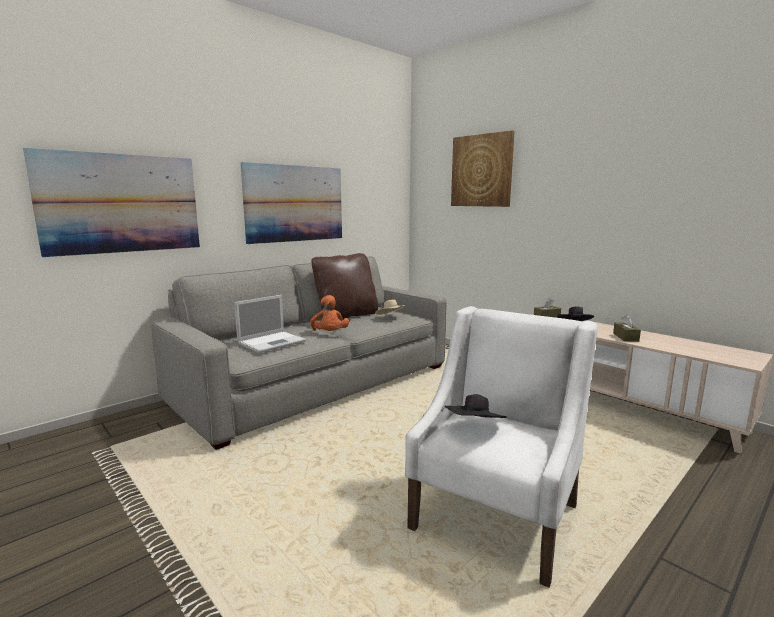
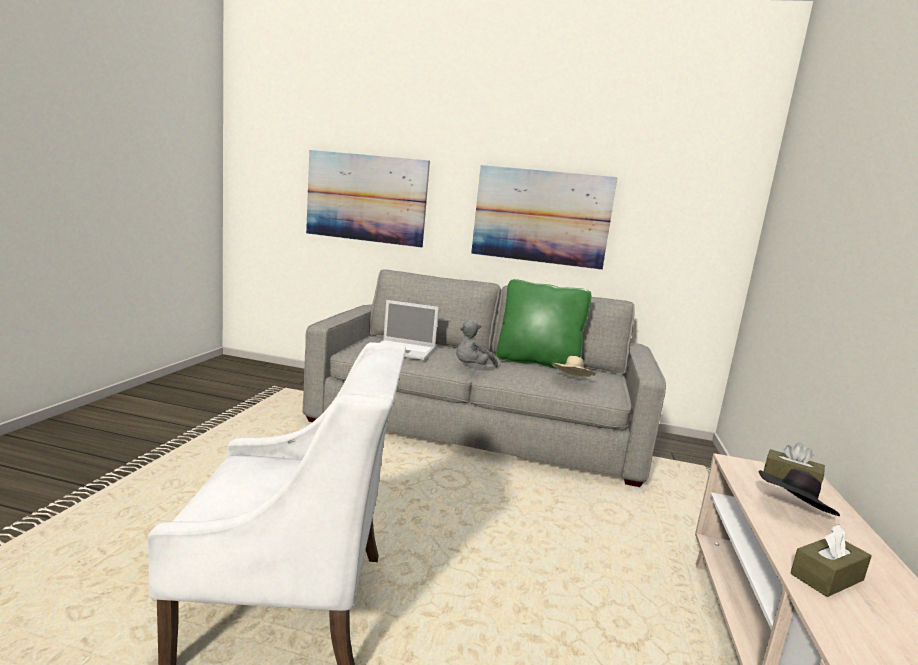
camera: 55 degrees right, 0 degrees up
orange plush toy [310,295,349,331] -> grey plush toy [456,320,498,367]
brown pillow [311,253,378,319] -> green pillow [496,279,591,369]
black hat [445,394,507,418] -> none
picture [451,130,515,207] -> none

